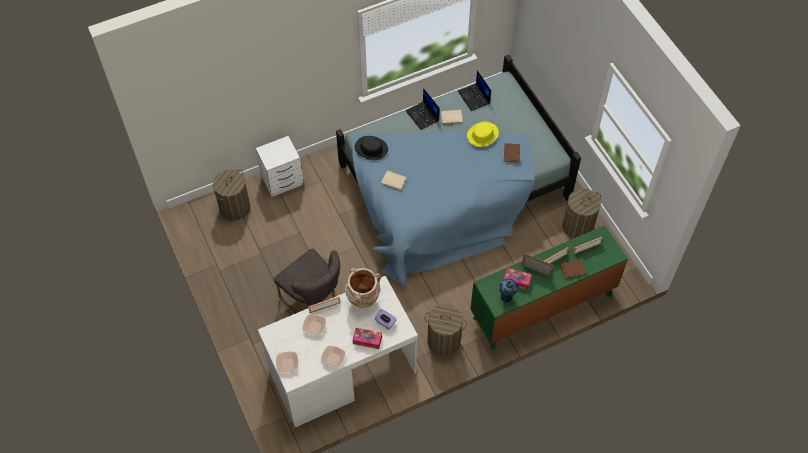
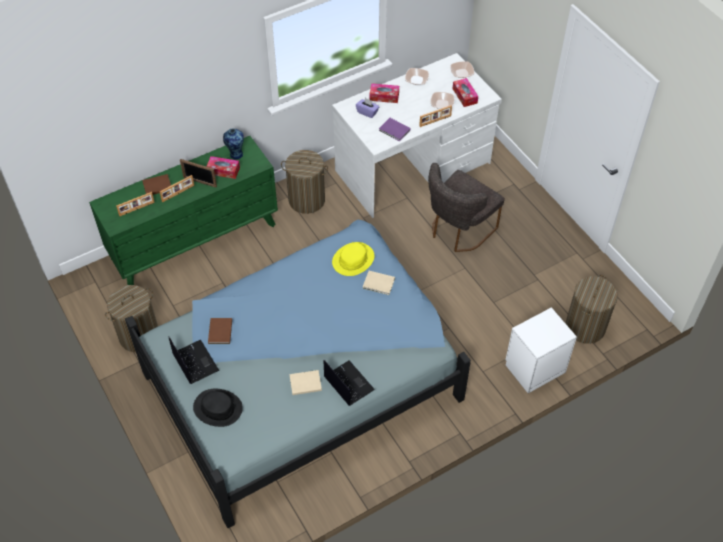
camera: 175 degrees right, 5 degrees down
grey chair [274,248,340,314] -> grey chair turned 90 degrees counterclockwise [428,163,505,252]
beige vase [345,268,381,308] -> purple book [379,118,411,141]
black hat [355,136,388,160] -> black hat moved to [193,389,243,427]
laptop [458,70,491,111] -> laptop moved to [168,336,219,384]
yellow hat [467,122,499,147] -> yellow hat moved to [332,242,374,276]
none -> tissue box [453,78,478,107]

